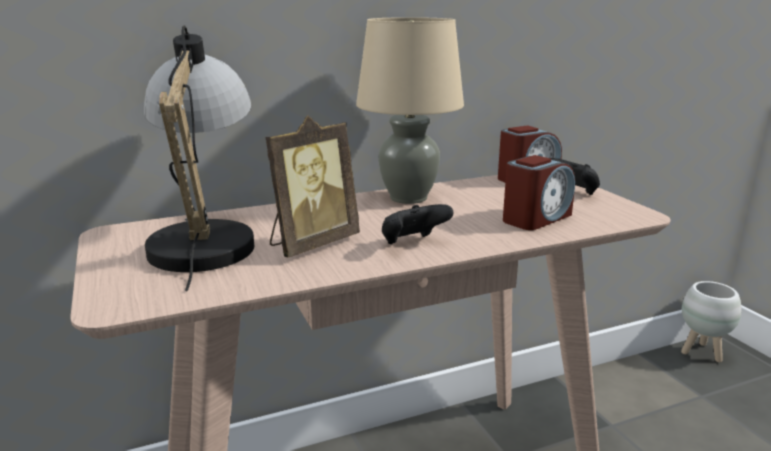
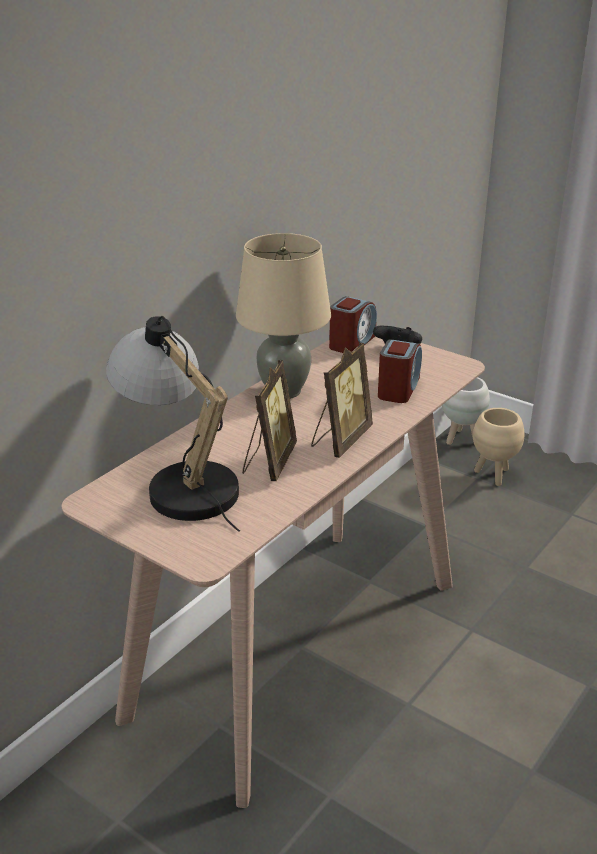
camera: 30 degrees left, 10 degrees up
black game controller [382,204,453,244] -> picture frame [311,343,373,458]
none -> beige planter [473,408,524,486]

